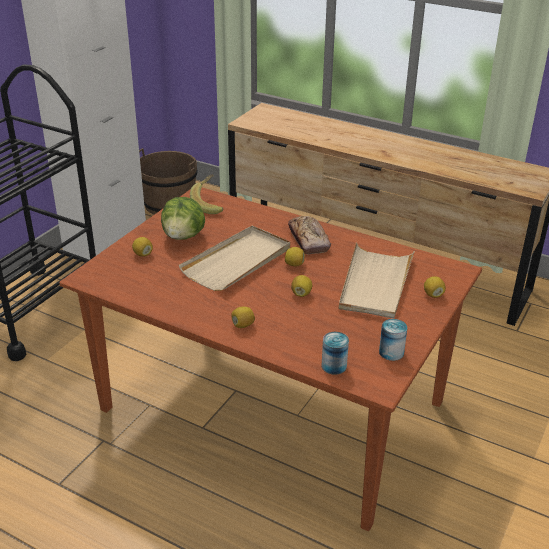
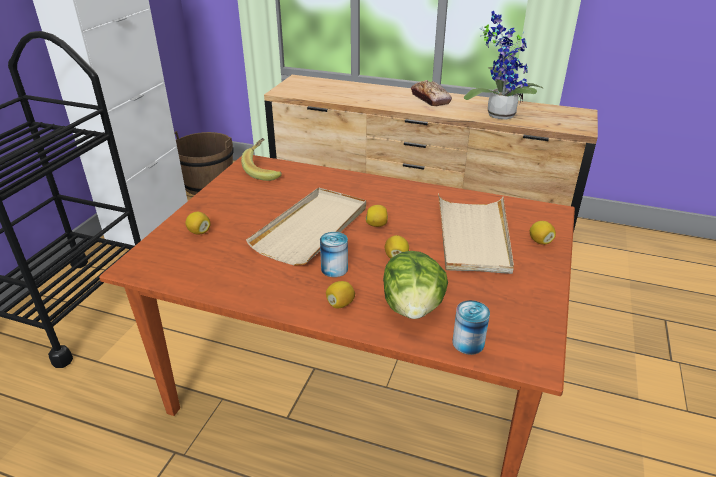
camera: 10 degrees left, 0 degrees up
lettuce [161,197,205,240] -> lettuce moved to [383,251,448,319]
bread [288,216,331,255] -> bread moved to [411,80,452,107]
can [379,319,407,361] -> can moved to [320,232,348,277]
none -> potted plant [464,11,544,119]

